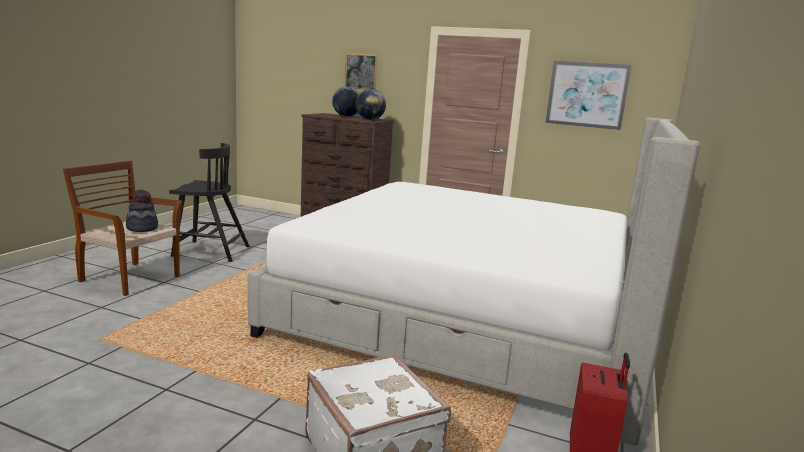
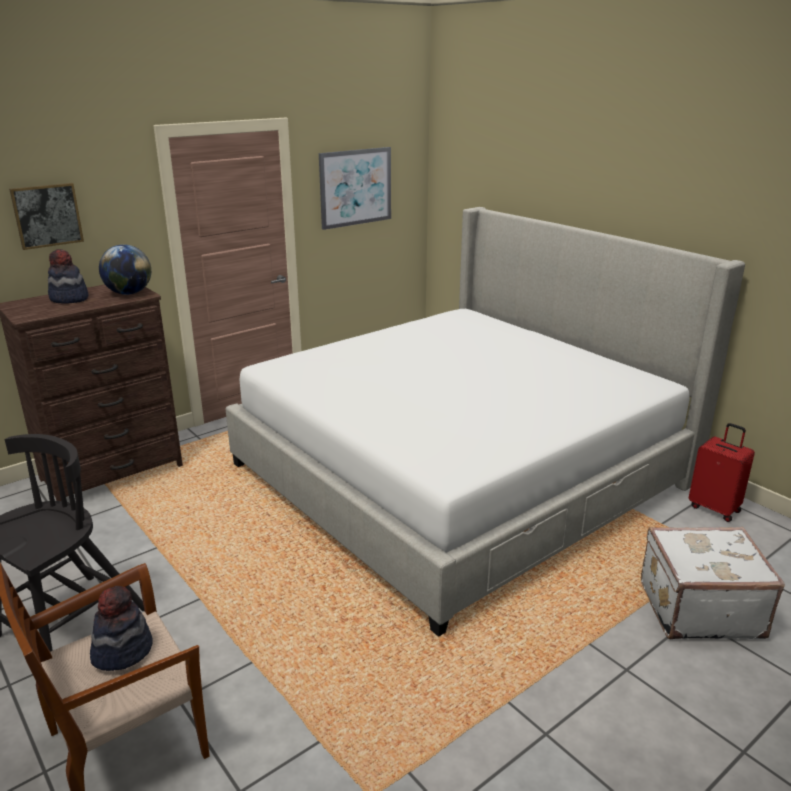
camera: 60 degrees left, 10 degrees up
globe [332,87,359,117] -> hat [48,249,88,304]

